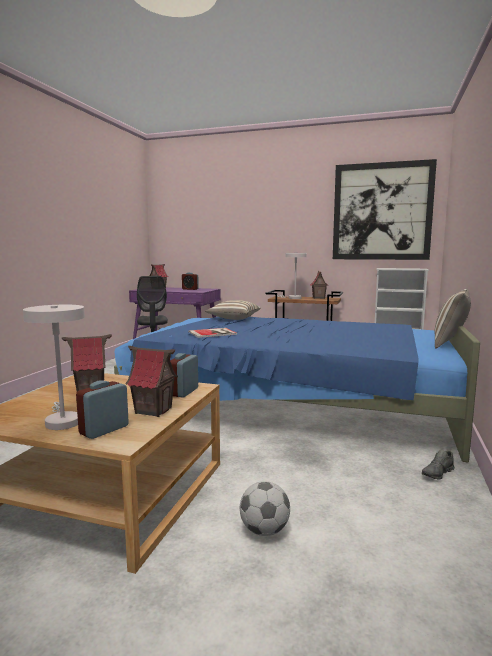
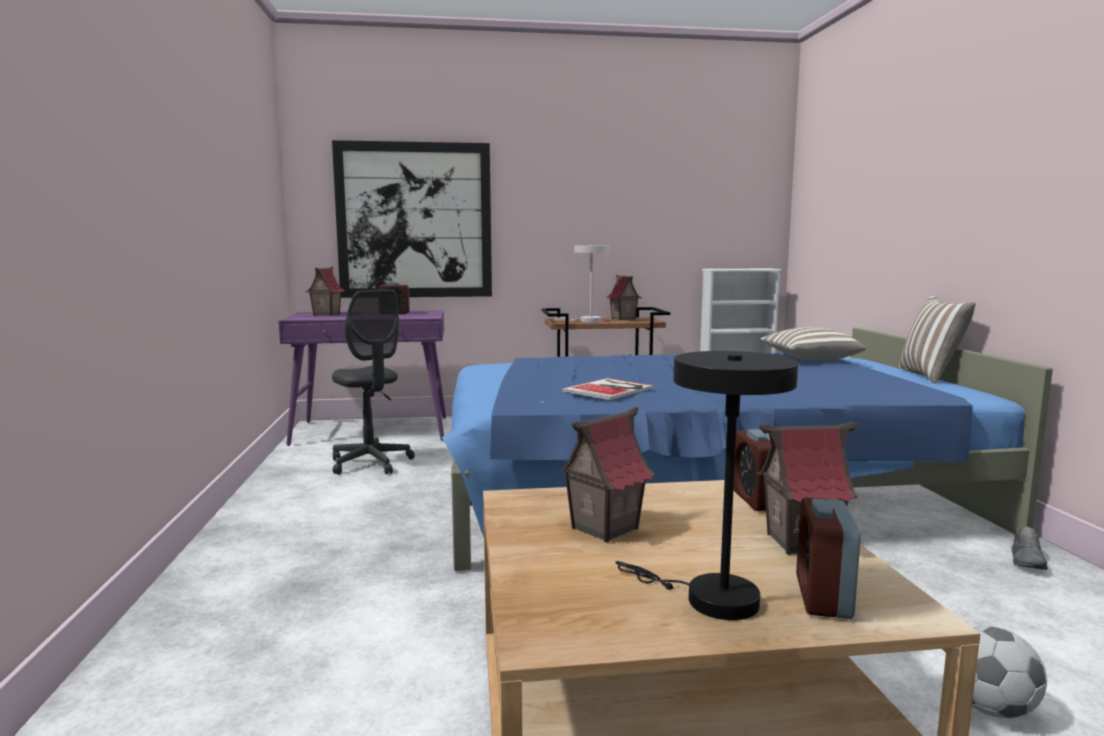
camera: 25 degrees left, 0 degrees up
white table lamp [23,305,85,430] -> black table lamp [615,351,798,620]
pillow [205,300,261,320] -> pillow moved to [760,327,866,361]
picture [333,159,437,260] -> picture moved to [332,140,492,298]

